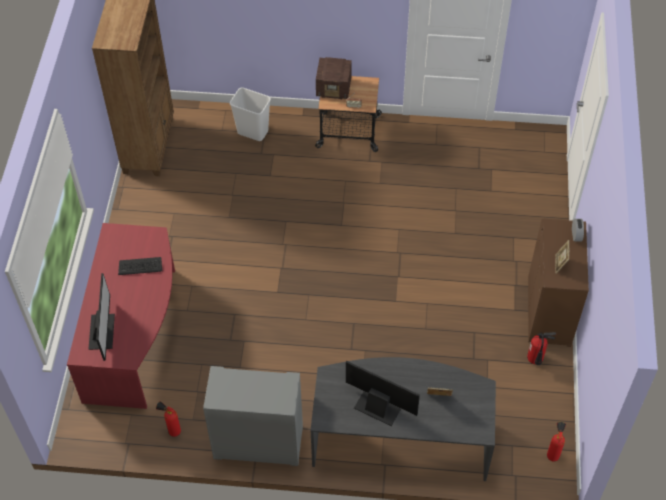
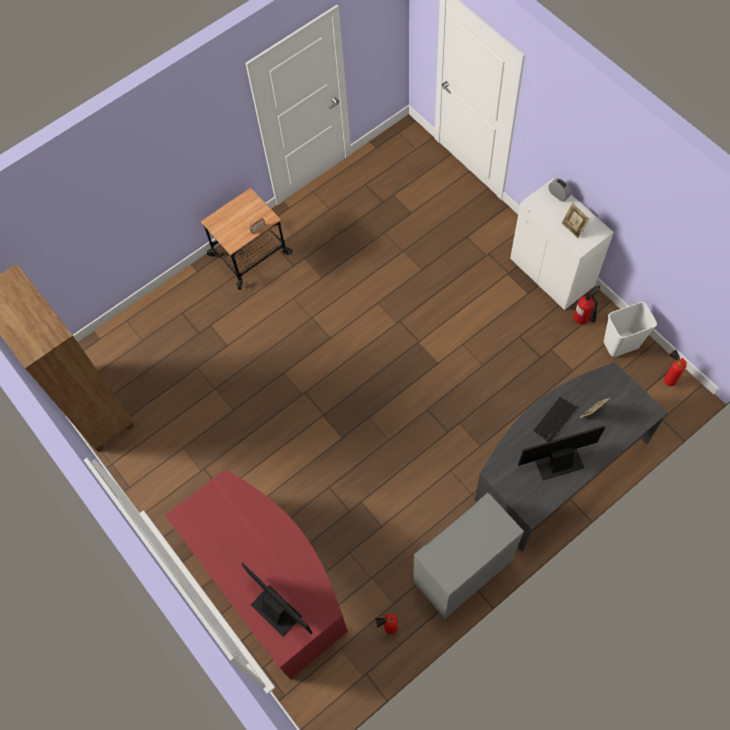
camera: 40 degrees left, 10 degrees up
keyboard [118,257,162,275] -> keyboard moved to [533,397,577,442]
white trash can [230,87,271,141] -> white trash can moved to [604,302,657,357]
radio [316,57,352,99] -> none
brown cabinet [528,219,589,347] -> white cabinet [510,179,614,310]

